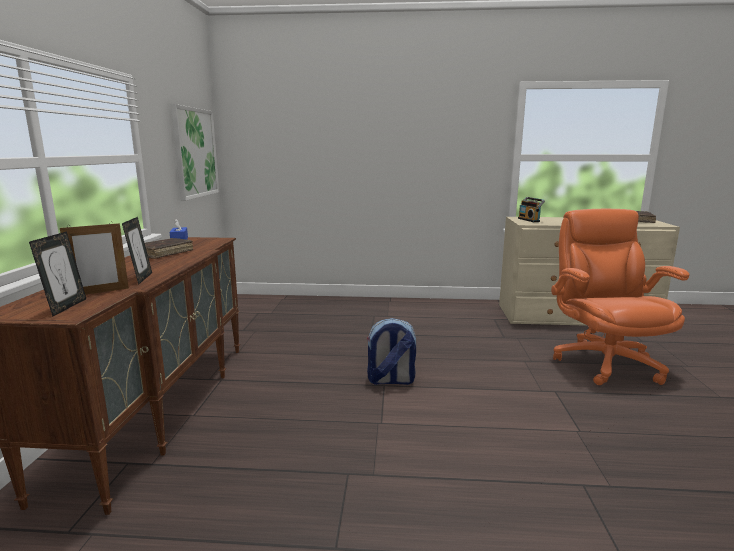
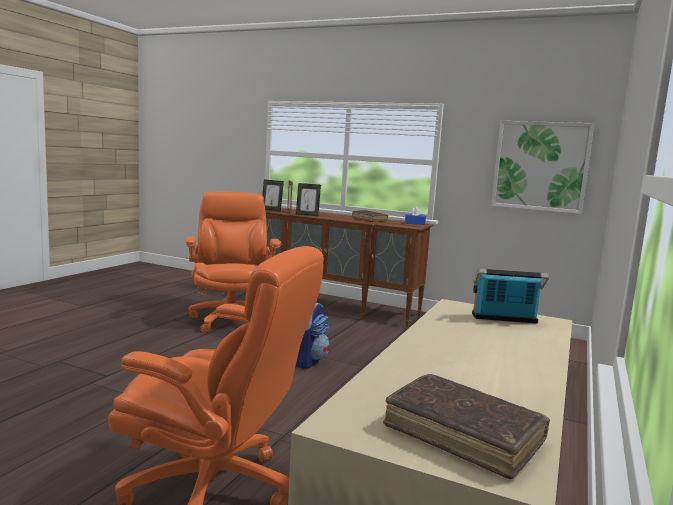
camera: 110 degrees right, 5 degrees down
none -> orange office chair [185,191,281,332]

